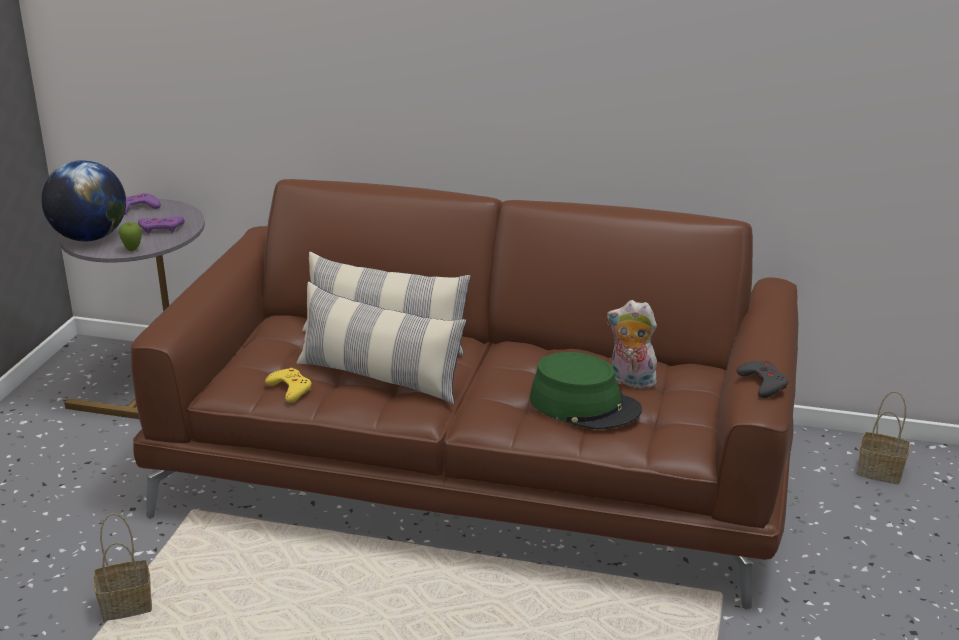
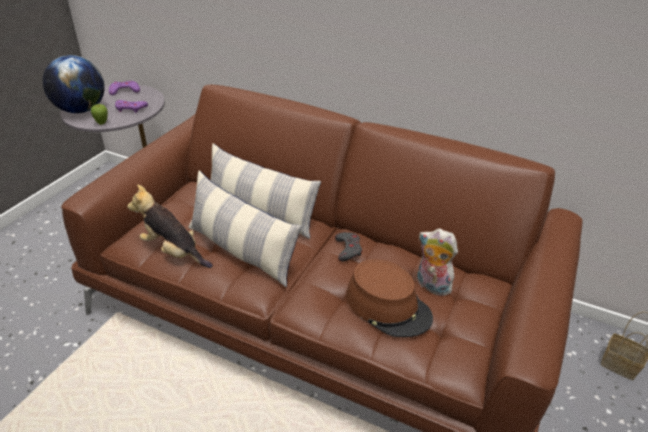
camera: 10 degrees right, 10 degrees up
basket [94,513,152,623] -> none
yellow game controller [265,368,312,403] -> plush toy [127,184,213,268]
green hat [530,352,642,430] -> brown hat [346,259,433,337]
grey game controller [736,361,788,398] -> grey game controller moved to [335,232,362,262]

